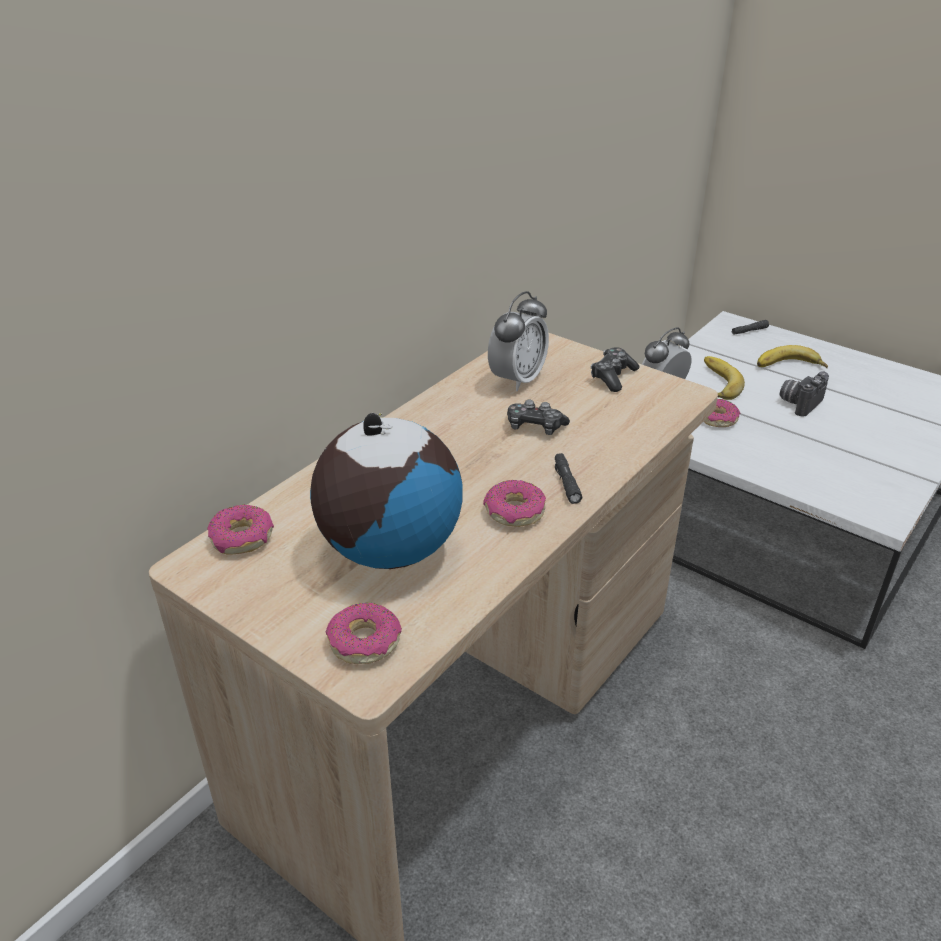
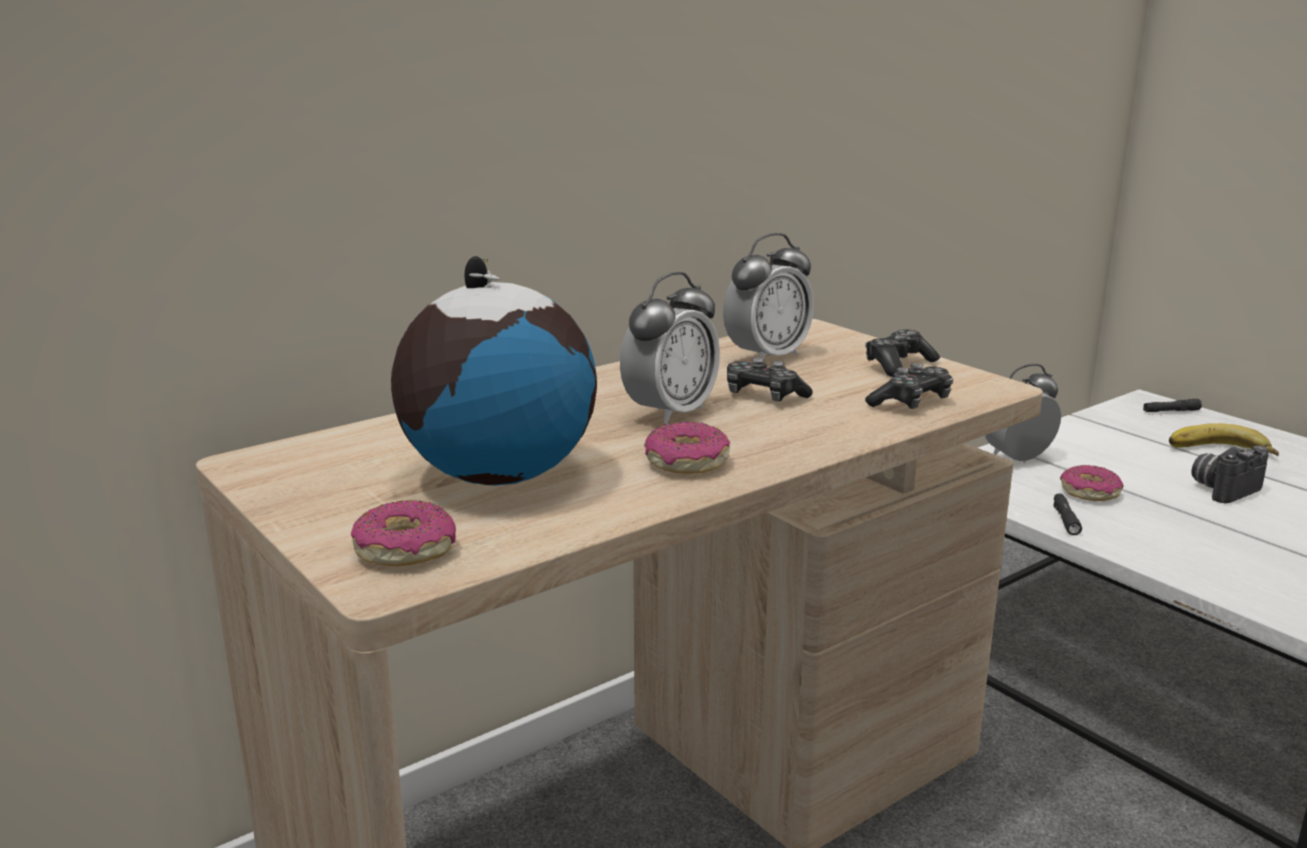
camera: 15 degrees right, 15 degrees down
donut [207,505,274,555] -> none
black flashlight [555,453,582,504] -> black flashlight moved to [1053,494,1082,535]
banana [704,356,745,400] -> none
none -> alarm clock [620,272,720,424]
none -> game controller [865,363,953,409]

